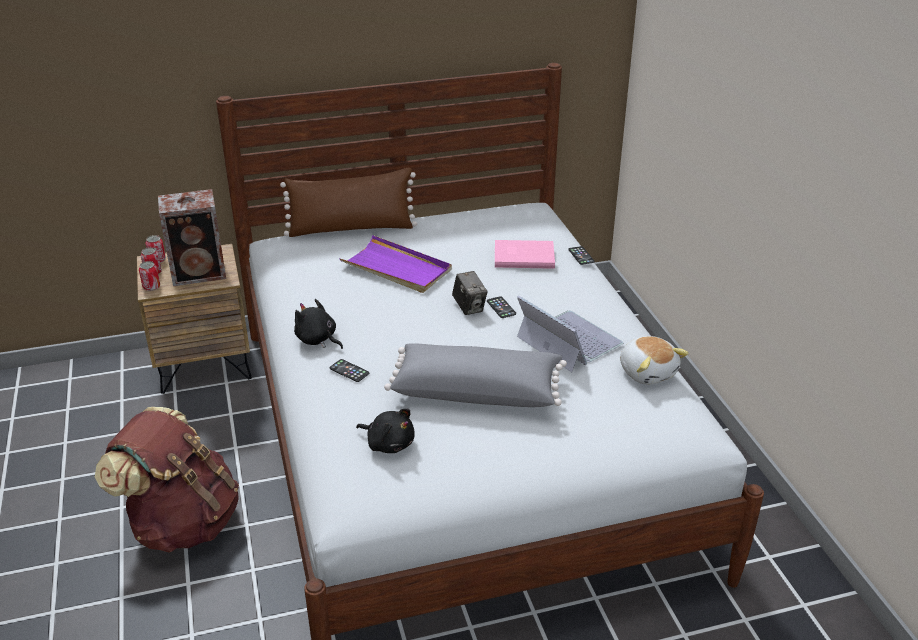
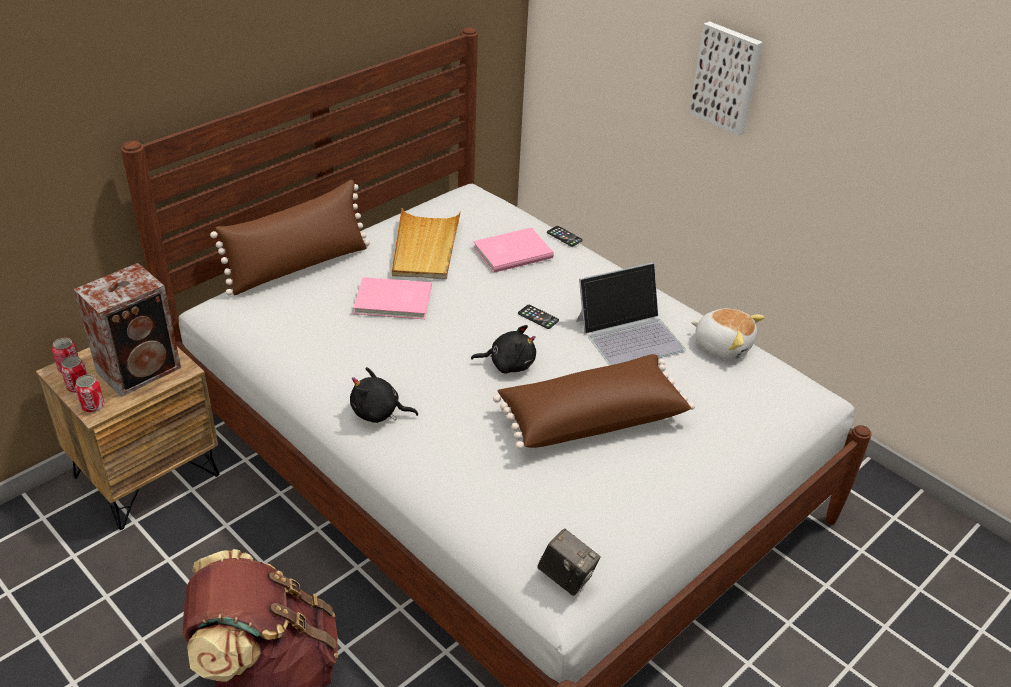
camera: 30 degrees left, 5 degrees up
phone [329,359,369,382] -> none
purple tray [339,235,452,293] -> pink book [353,277,432,319]
black plush toy [356,409,415,453] -> black plush toy moved to [471,325,536,374]
grey pillow [384,343,567,407] -> brown pillow [493,354,695,450]
camera [452,271,488,315] -> camera moved to [537,529,601,596]
laptop [517,295,623,372] -> laptop turned 135 degrees clockwise [576,263,686,365]
none -> beige tray [392,208,461,280]
none -> picture [689,21,763,135]

